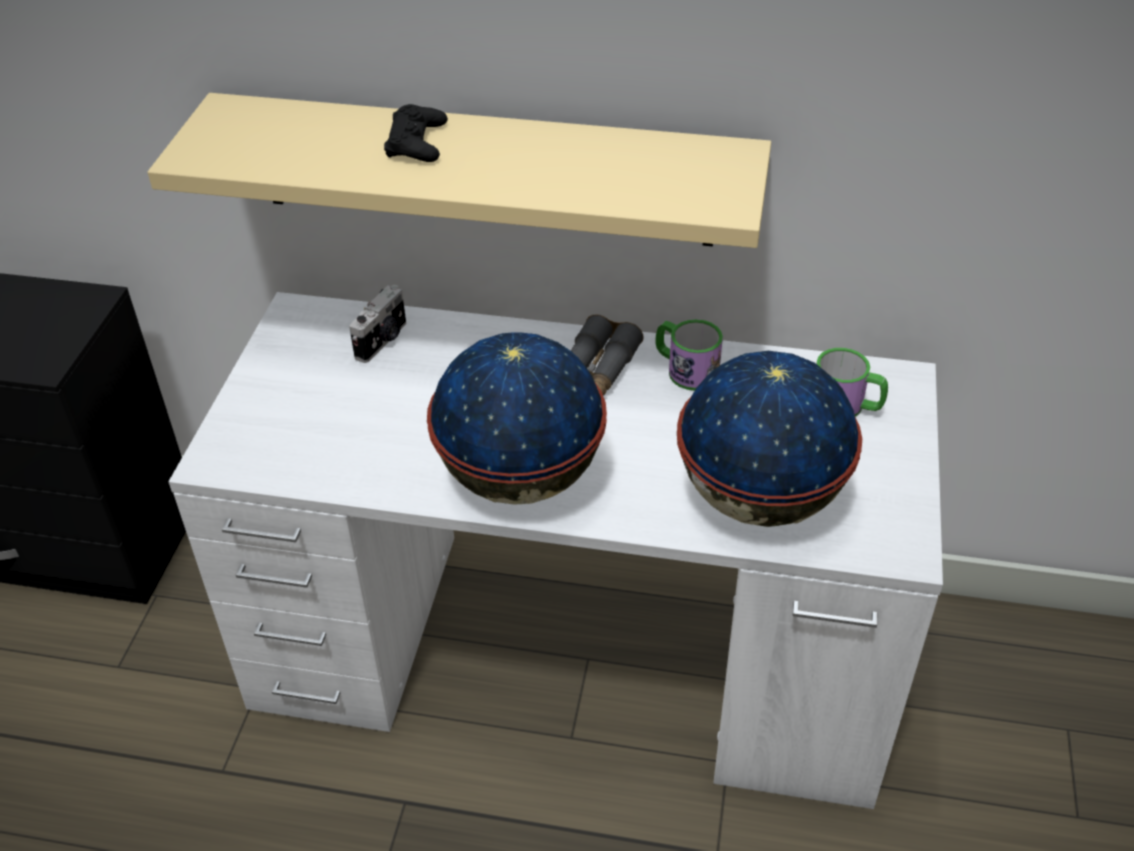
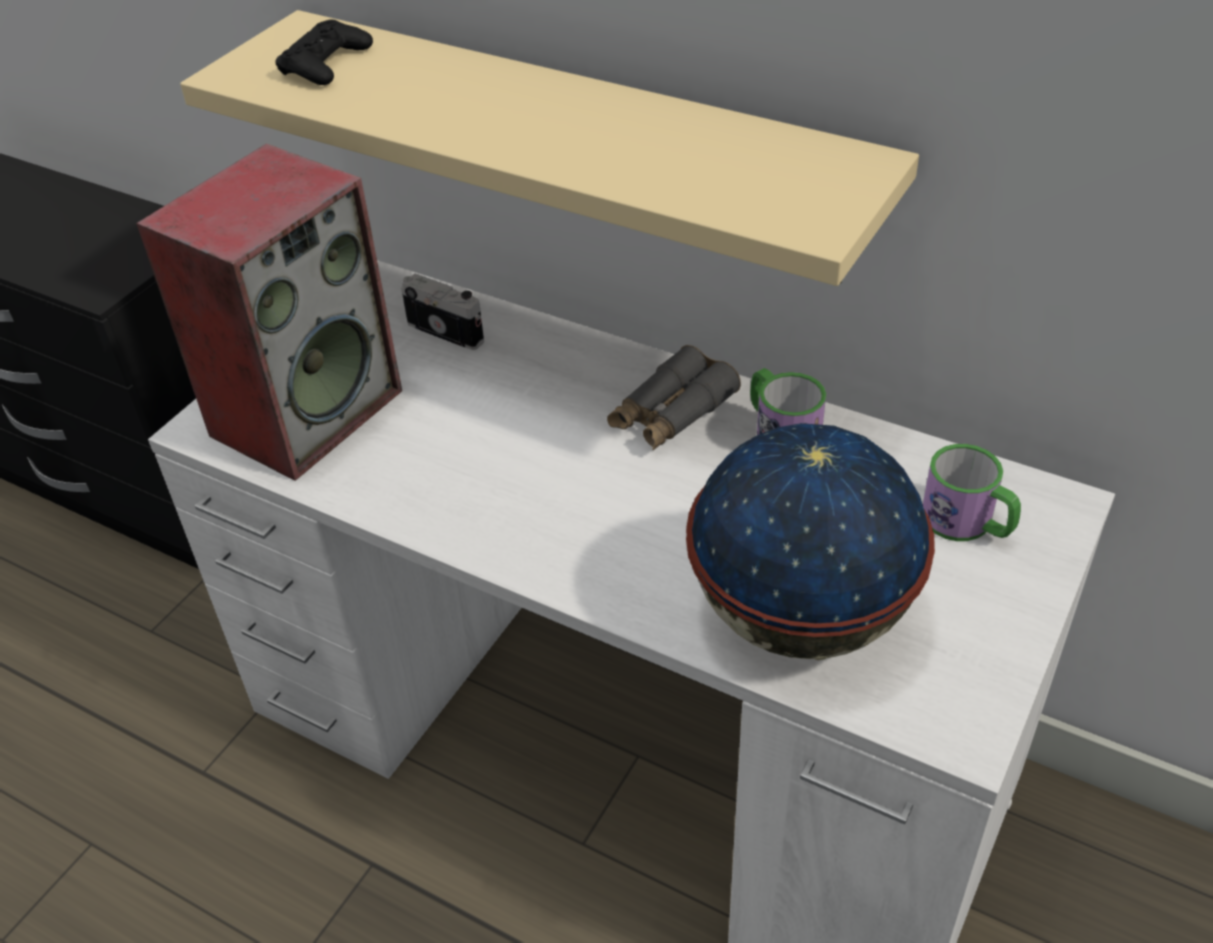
camera: 20 degrees right, 0 degrees up
camera [349,285,406,363] -> camera turned 105 degrees counterclockwise [401,273,484,350]
black game controller [384,104,448,162] -> black game controller moved to [275,19,373,85]
globe [427,332,607,505] -> none
none -> speaker [136,143,402,481]

